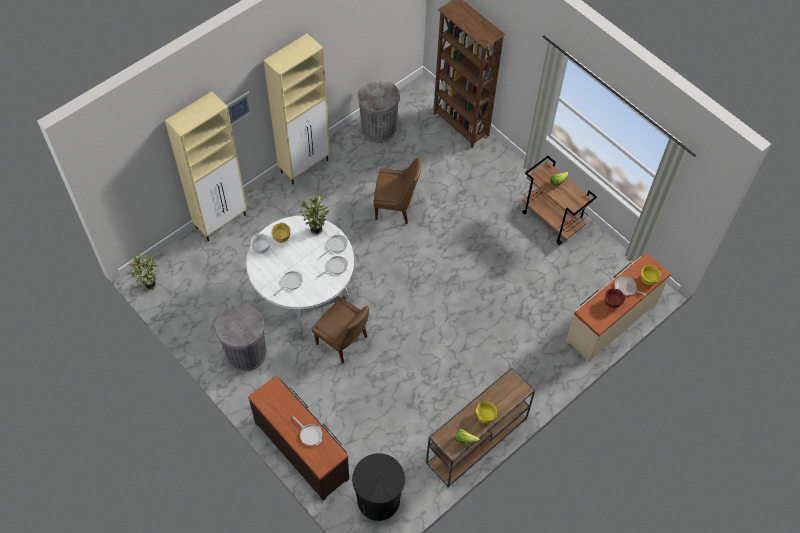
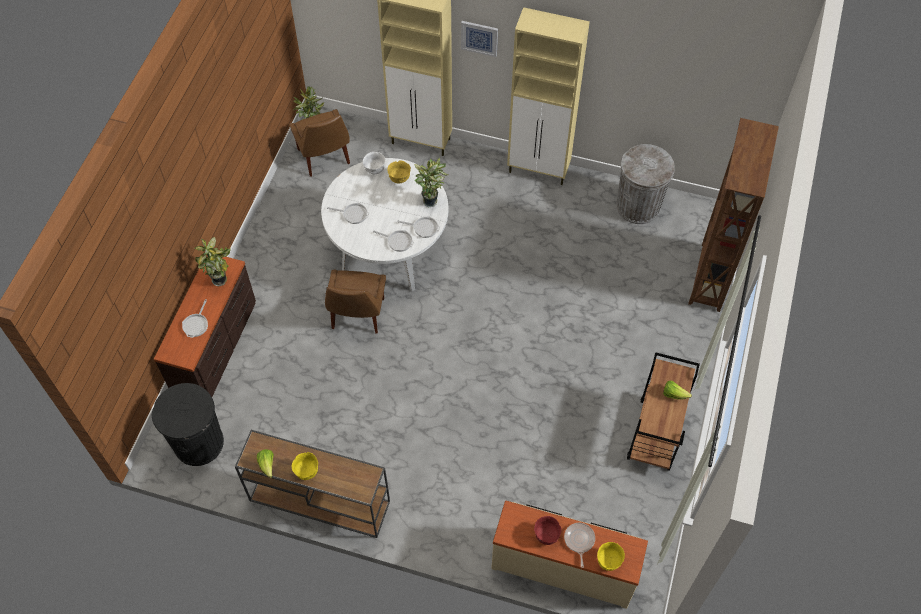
camera: 60 degrees right, 0 degrees up
grey trash can [215,304,266,371] -> none
brown chair [374,157,421,224] -> brown chair moved to [290,109,350,177]
none -> potted plant [195,237,231,286]

